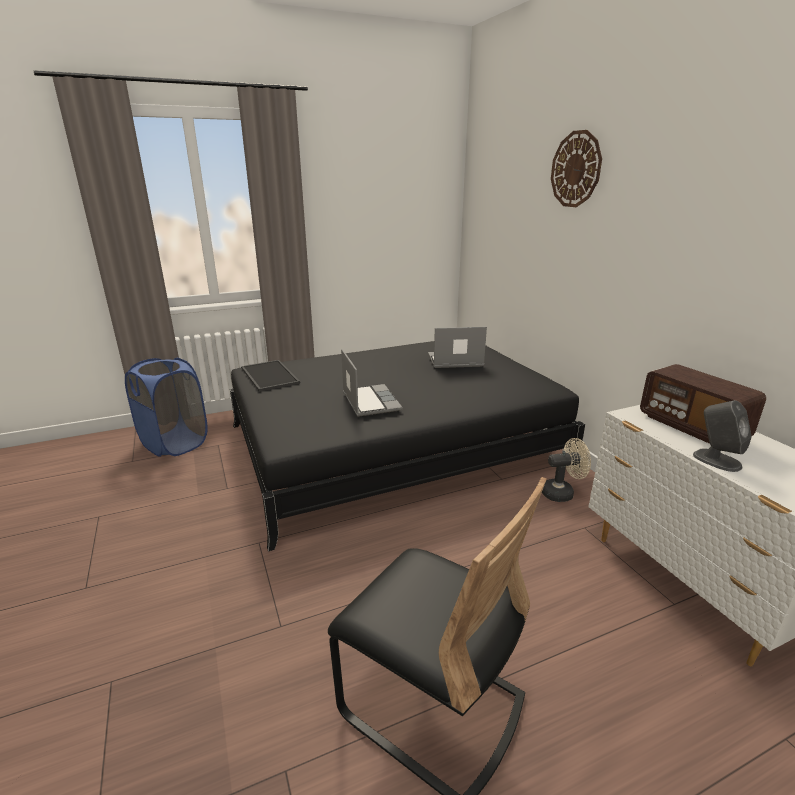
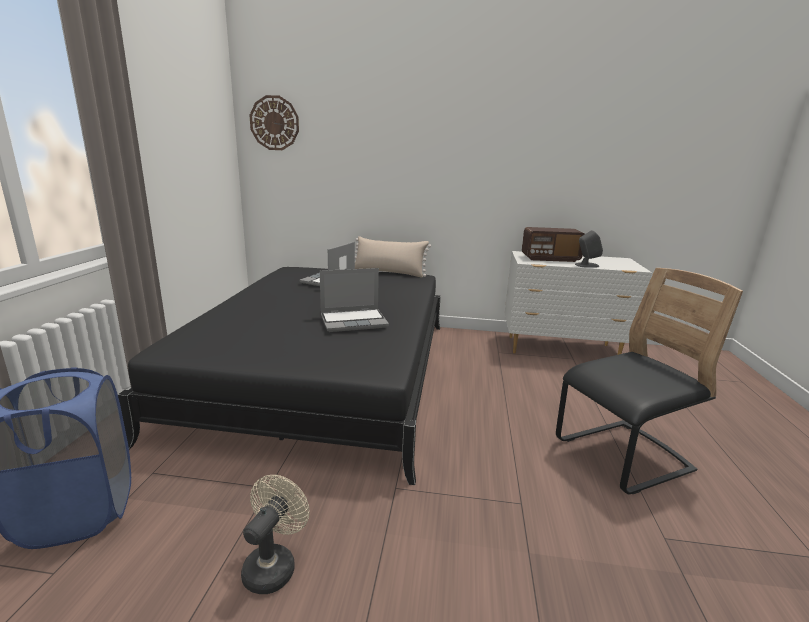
camera: 60 degrees left, 5 degrees down
tray [241,360,300,392] -> none
laptop [341,349,402,417] -> laptop turned 150 degrees clockwise [320,268,389,332]
beige fan [542,438,591,502] -> beige fan moved to [241,475,309,594]
wall clock [551,130,602,207] -> wall clock moved to [250,95,299,150]
none -> beige pillow [355,236,431,278]

